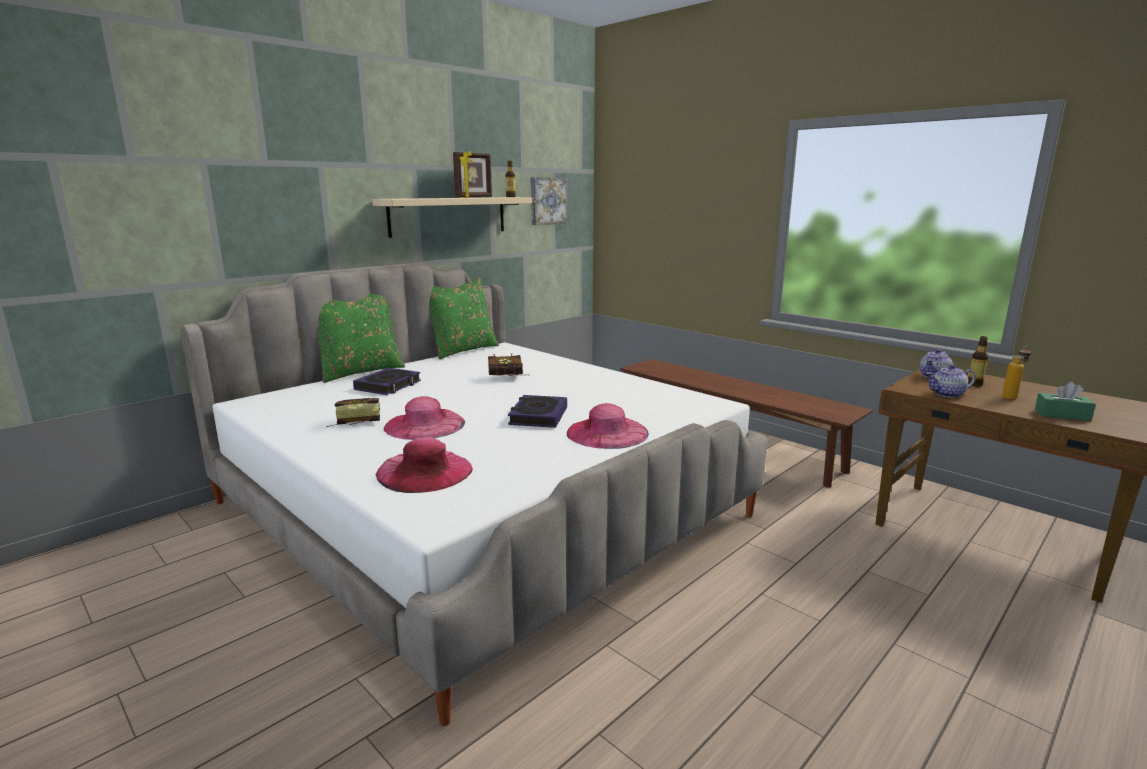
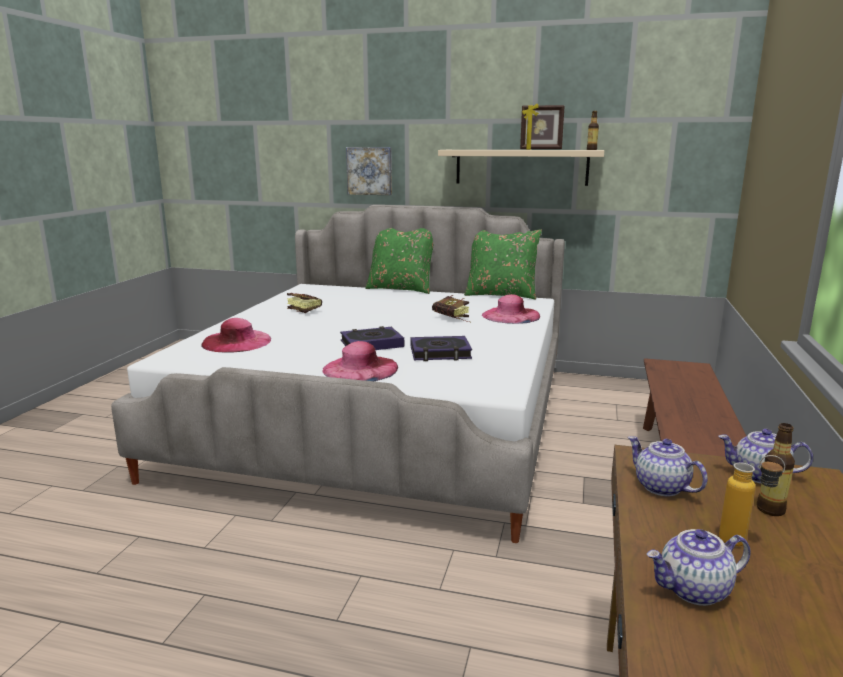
camera: 60 degrees right, 0 degrees up
book [353,368,421,395] -> book moved to [411,336,472,361]
pink hat [384,396,465,440] -> pink hat moved to [482,294,540,324]
picture [531,177,567,225] -> picture moved to [346,147,392,195]
green tissue box [1035,382,1096,421] -> teapot [647,529,750,606]

